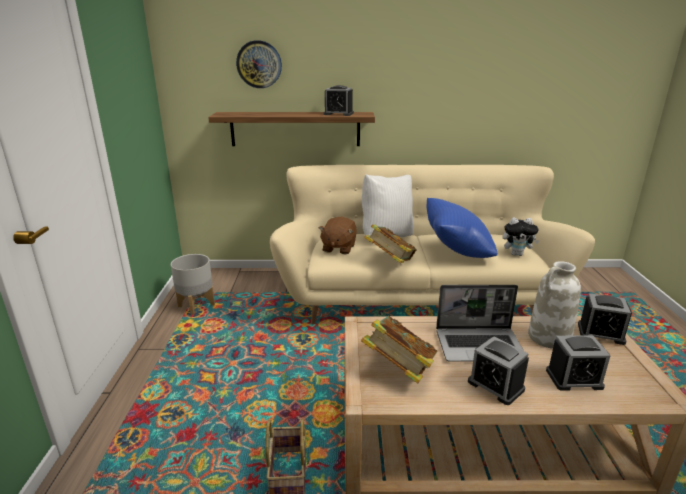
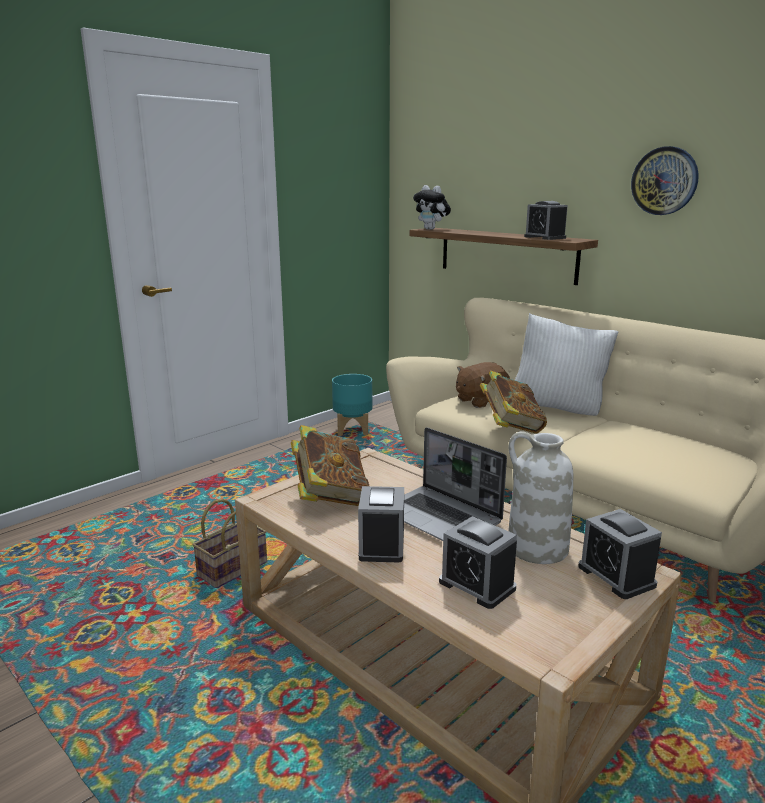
camera: 45 degrees right, 5 degrees down
grey planter [171,254,215,315] -> turquoise planter [332,374,372,436]
wall clock [236,40,282,88] -> wall clock moved to [631,146,699,215]
blue pillow [427,198,498,258] -> none
plush toy [503,217,539,256] -> plush toy moved to [413,185,451,230]

